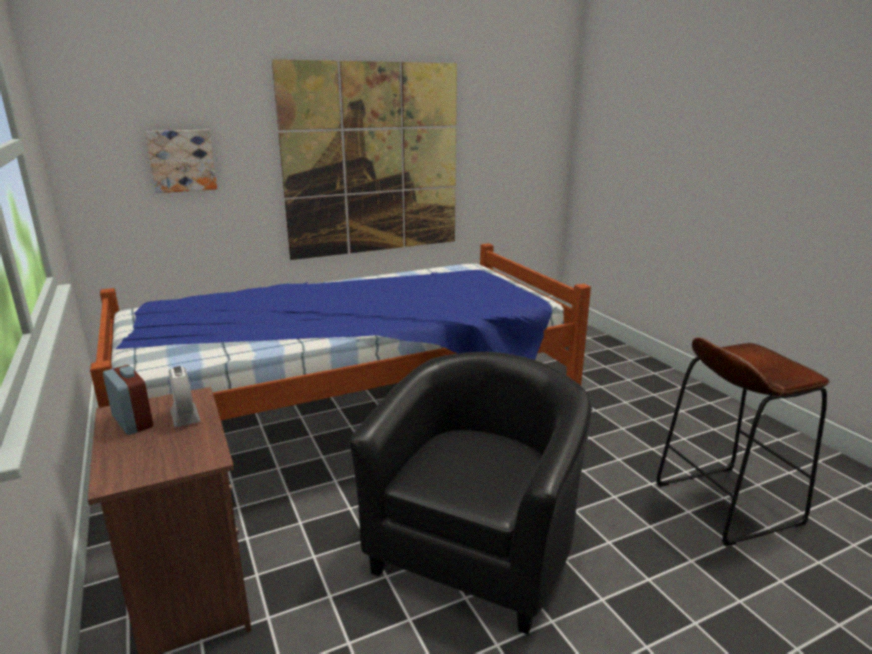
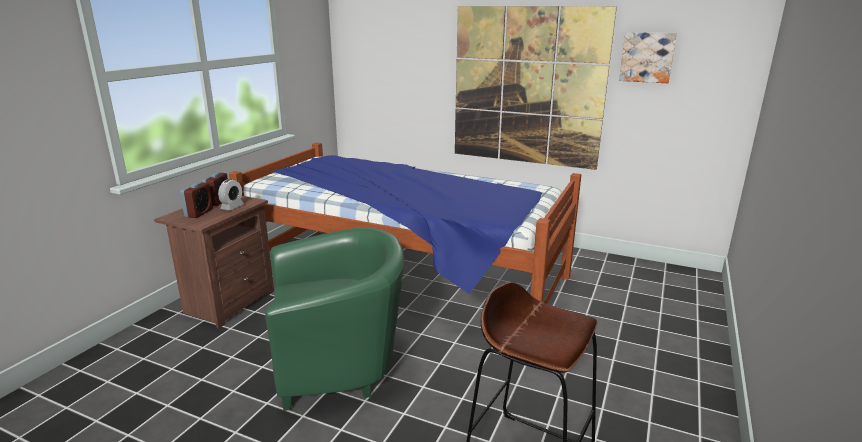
camera: 50 degrees right, 0 degrees up
picture [145,129,217,193] -> picture moved to [619,32,677,83]
black armchair [349,352,592,635] -> green armchair [265,227,404,411]
none -> alarm clock [180,182,213,218]

